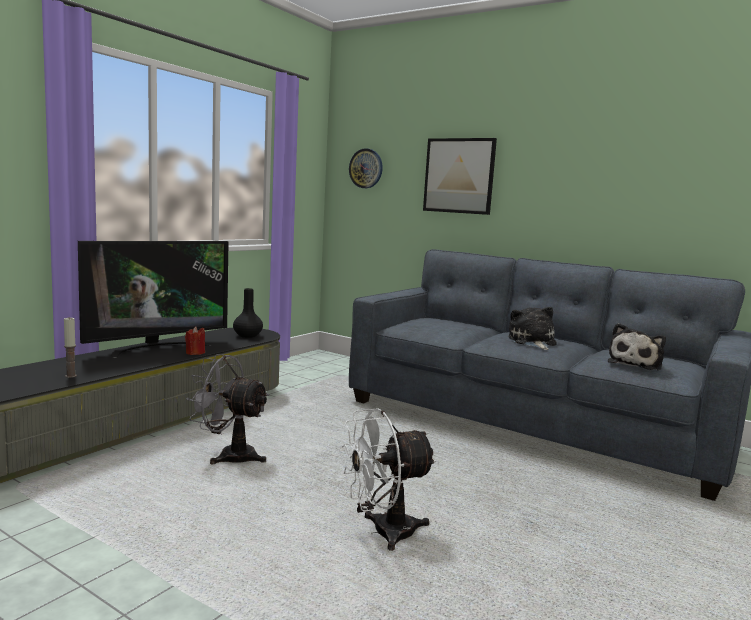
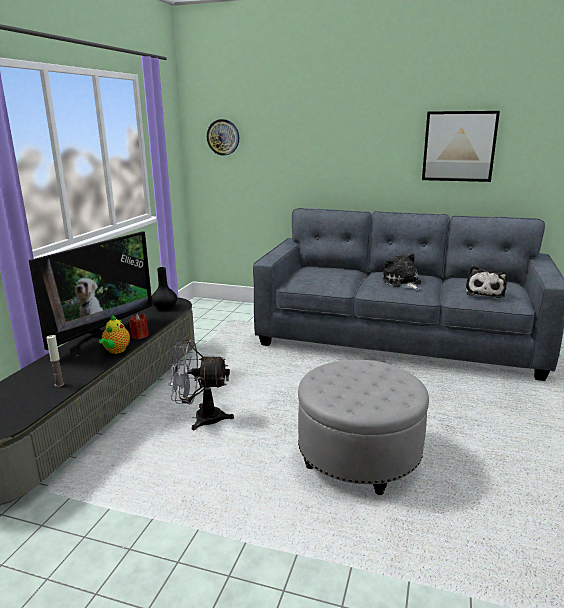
camera: 15 degrees left, 10 degrees up
white fan [341,408,437,551] -> grey ottoman [298,360,429,495]
picture [423,138,497,215] -> picture moved to [422,111,500,182]
none -> teapot [99,315,130,354]

